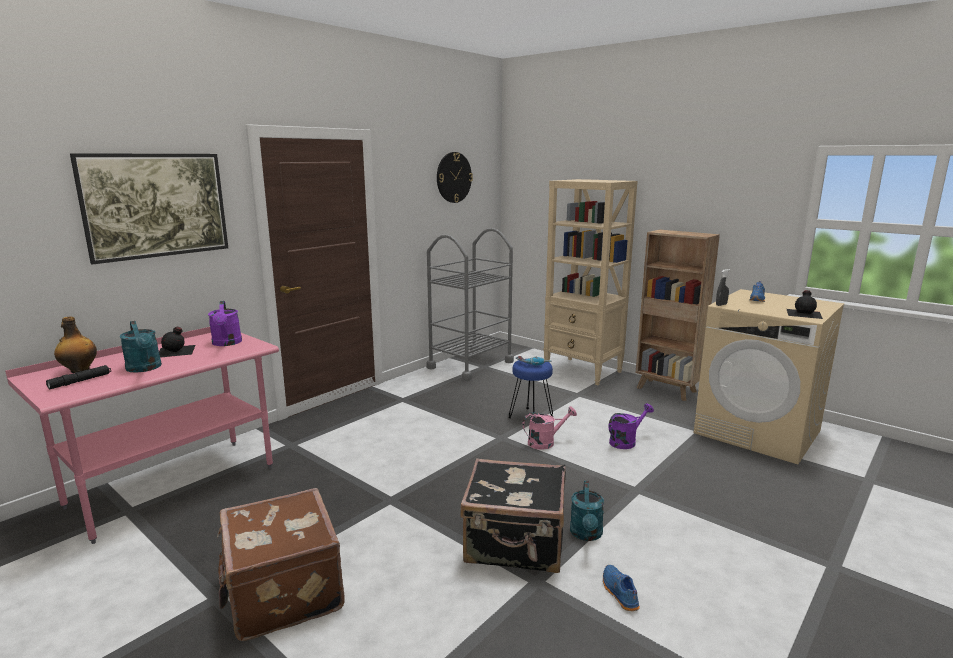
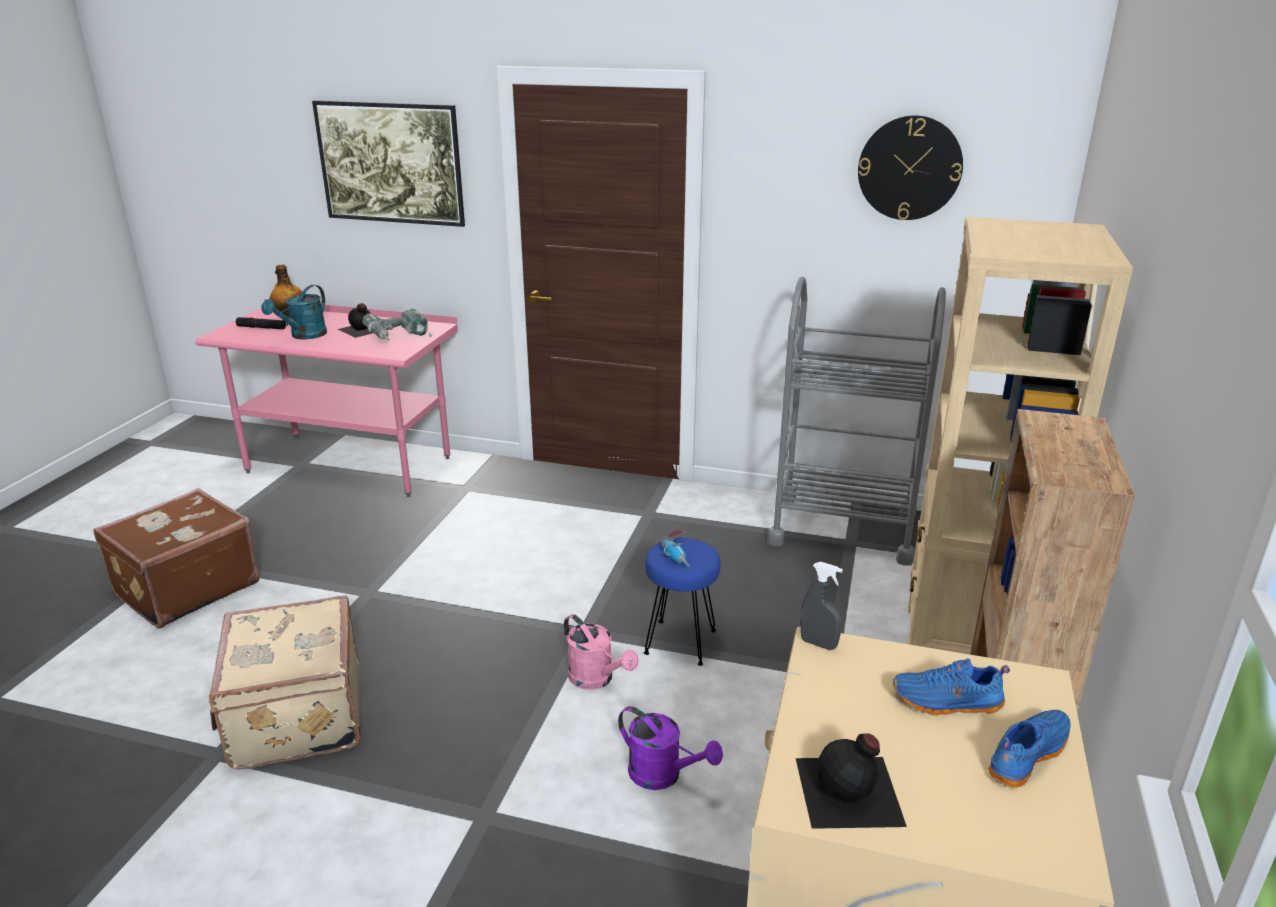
camera: 65 degrees right, 10 degrees up
purple watering can [208,301,242,346] -> power drill [363,309,432,340]
black suitcase [460,458,566,573] -> beige suitcase [209,595,360,770]
turquoise watering can [570,481,604,541] -> none
blue shoe [603,565,640,611] -> blue shoe moved to [988,710,1071,788]

